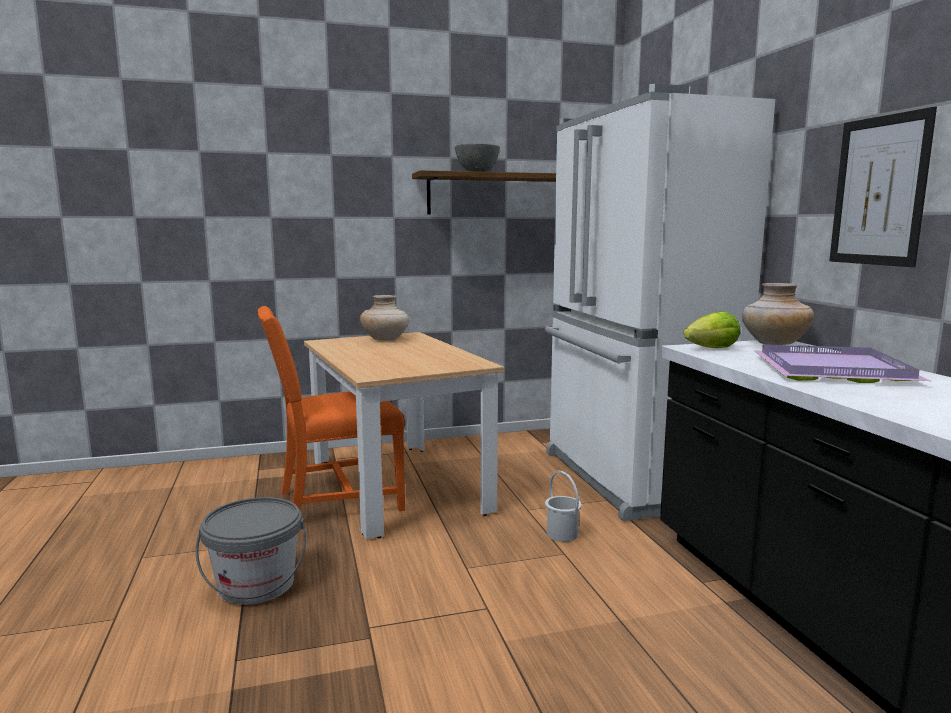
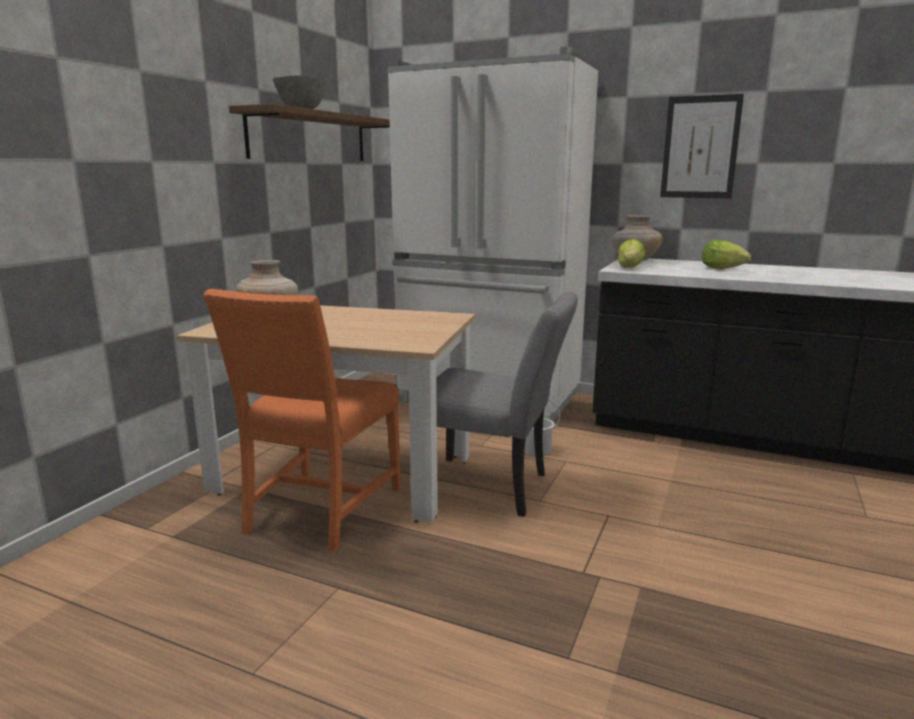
camera: 50 degrees left, 5 degrees up
grey bucket [195,497,306,605] -> none
purple tray [753,344,930,383] -> lettuce [702,240,751,269]
none -> grey chair [436,292,578,517]

